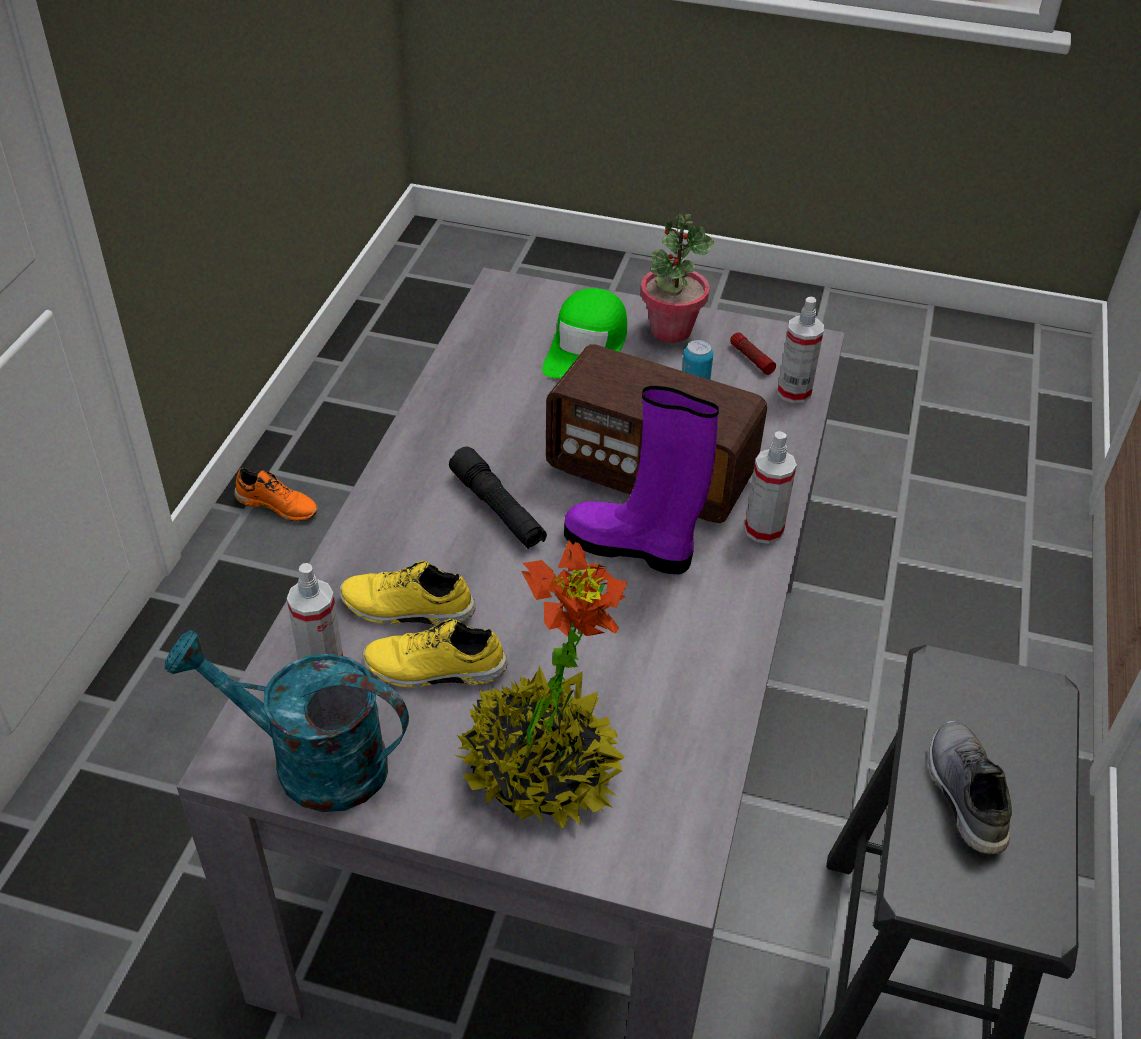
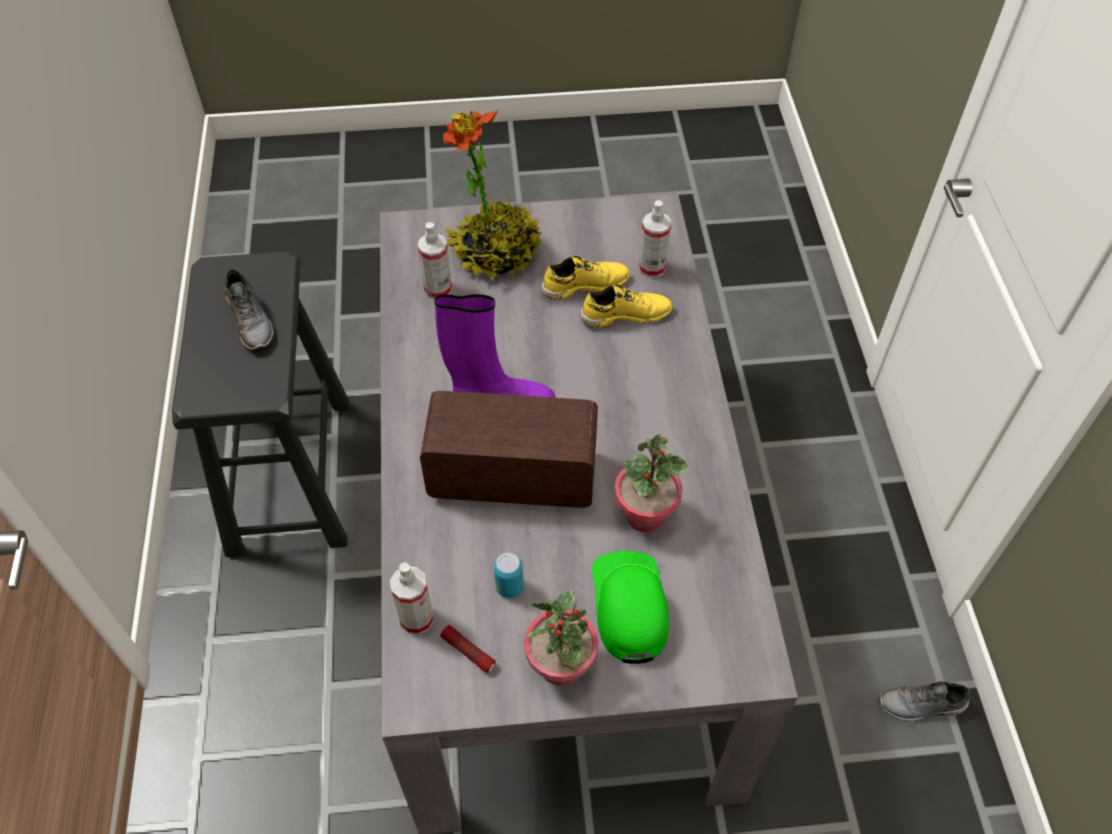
camera: 160 degrees right, 10 degrees up
turquoise watering can [165,630,409,812] -> none
orange shoe [234,468,318,521] -> grey shoe [879,681,970,721]
black flashlight [449,447,547,549] -> none
spray bottle [745,431,797,544] -> spray bottle moved to [418,222,452,300]
none -> potted plant [614,434,688,532]

